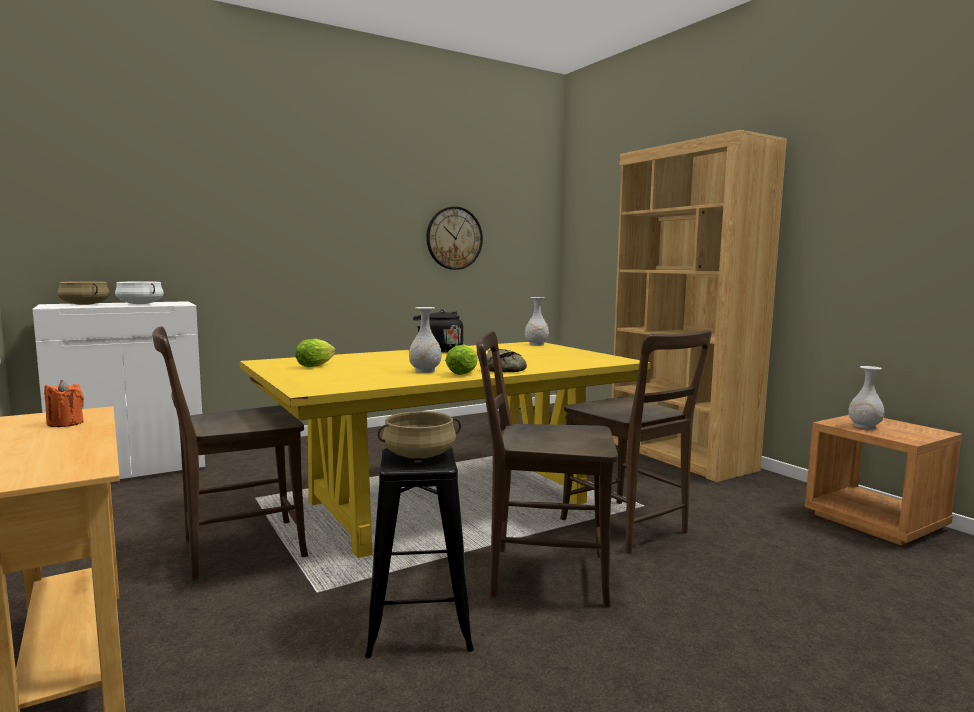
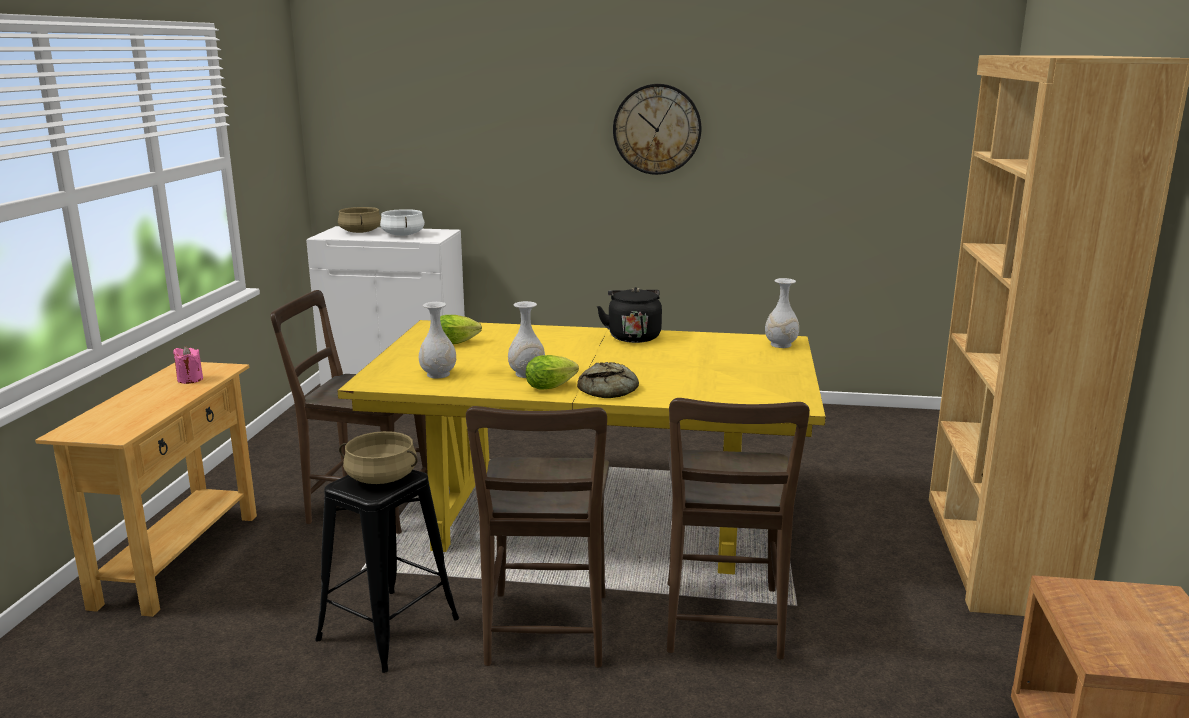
camera: 40 degrees right, 10 degrees up
orange candle [44,380,84,427] -> pink candle [173,346,203,384]
wall clock [426,206,483,270] -> wall clock moved to [613,84,702,175]
brown chair [476,331,618,607] -> brown chair turned 135 degrees counterclockwise [466,406,609,668]
white vase [849,366,884,429] -> white vase moved to [419,302,456,378]

